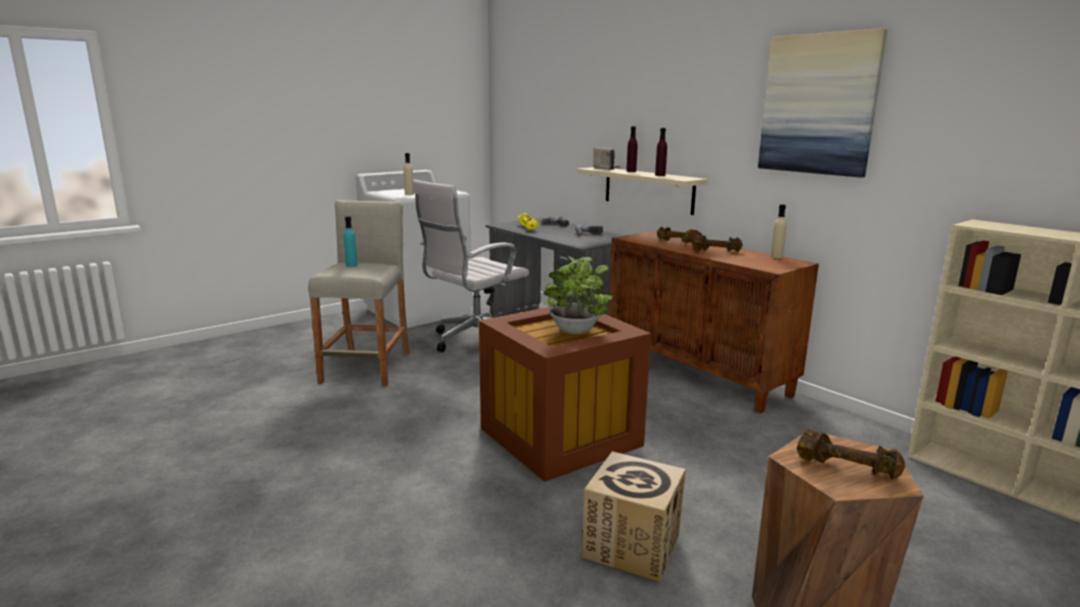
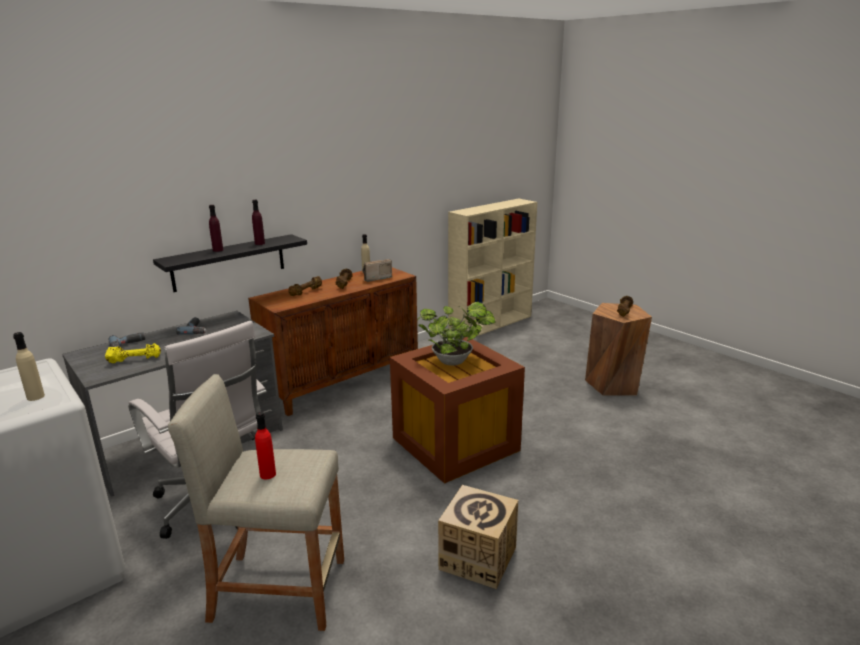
camera: 90 degrees left, 5 degrees up
turquoise bottle [344,216,357,267] -> red bottle [255,411,276,479]
beige shelf [577,167,708,215] -> black shelf [153,234,307,292]
cardboard box [582,451,686,583] -> cardboard box moved to [438,485,518,589]
radio [593,147,622,170] -> radio moved to [363,259,392,282]
picture [758,28,887,178] -> none

